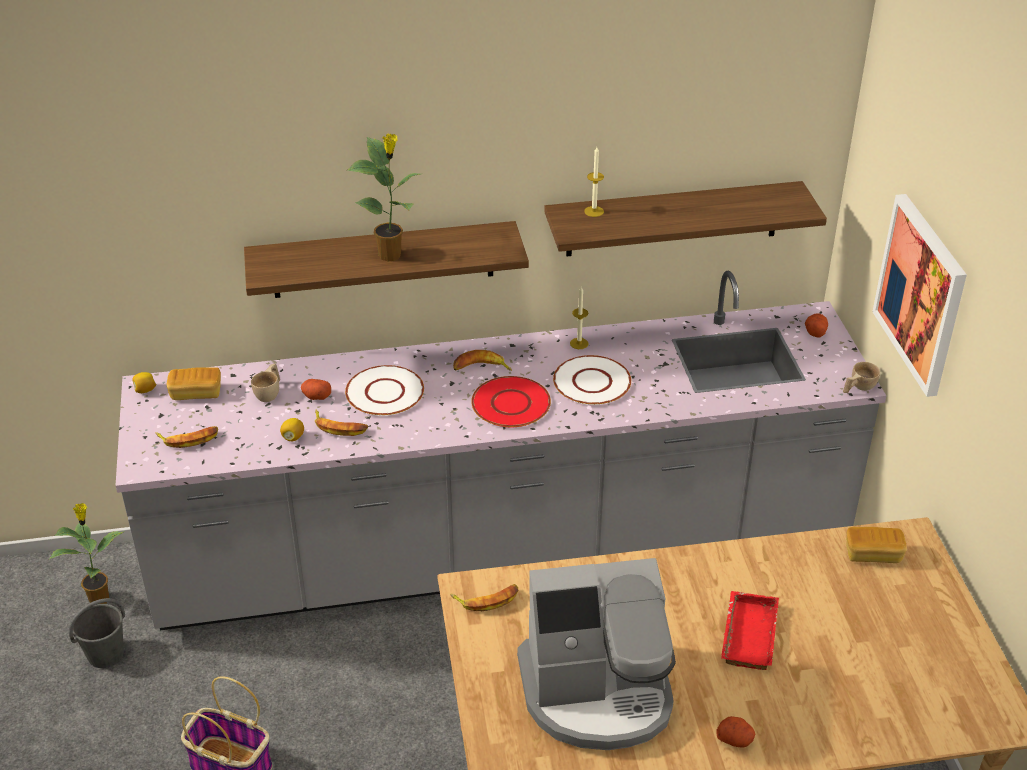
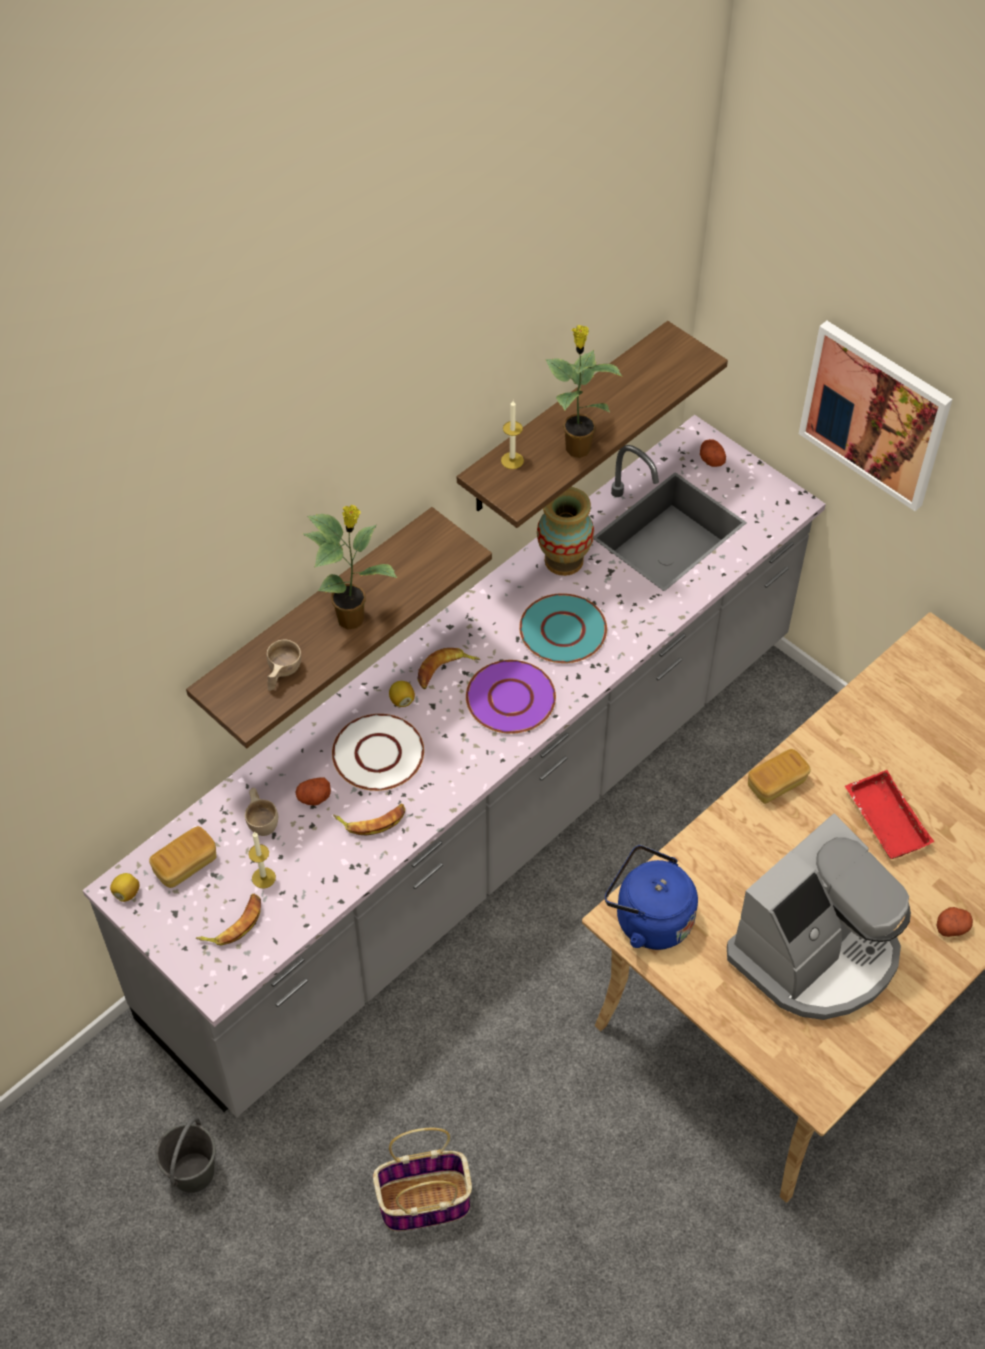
camera: 35 degrees left, 15 degrees up
potted plant [48,503,125,604] -> potted plant moved to [545,325,623,458]
lemon [280,418,304,441] -> lemon moved to [389,681,415,707]
banana [450,584,518,611] -> blue kettle [605,845,698,950]
red plate [471,376,551,427] -> purple plate [466,660,556,734]
white plate [553,355,631,405] -> turquoise plate [519,593,607,663]
candle [570,287,589,349] -> candle moved to [248,831,276,888]
beige cup [843,362,880,393] -> beige cup moved to [267,640,301,691]
bread [846,527,907,563] -> bread moved to [748,749,811,804]
none -> vase [537,487,594,576]

